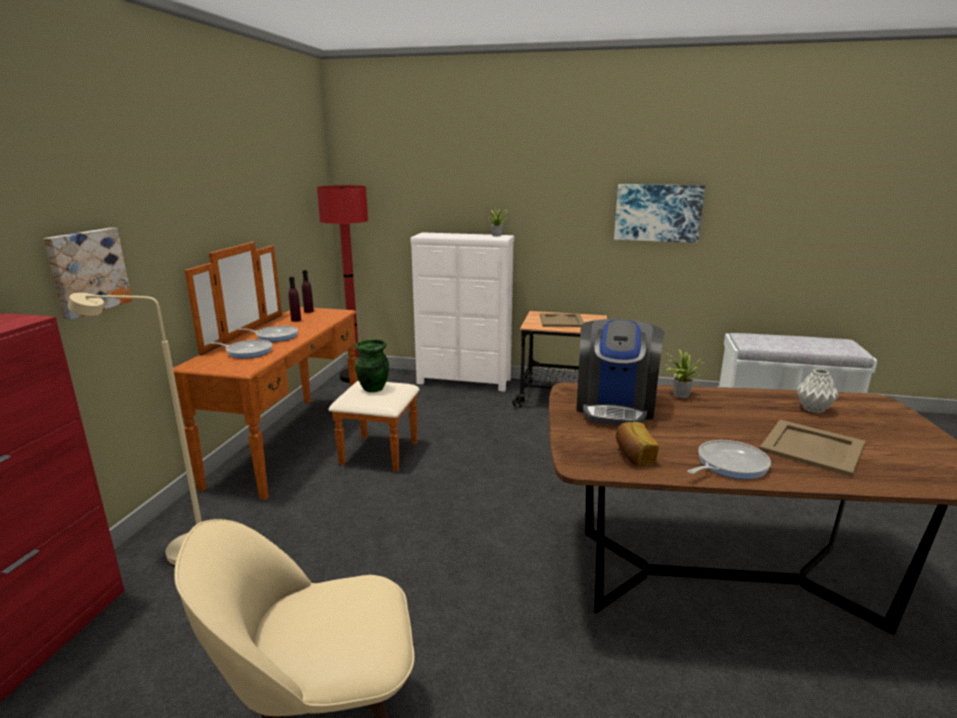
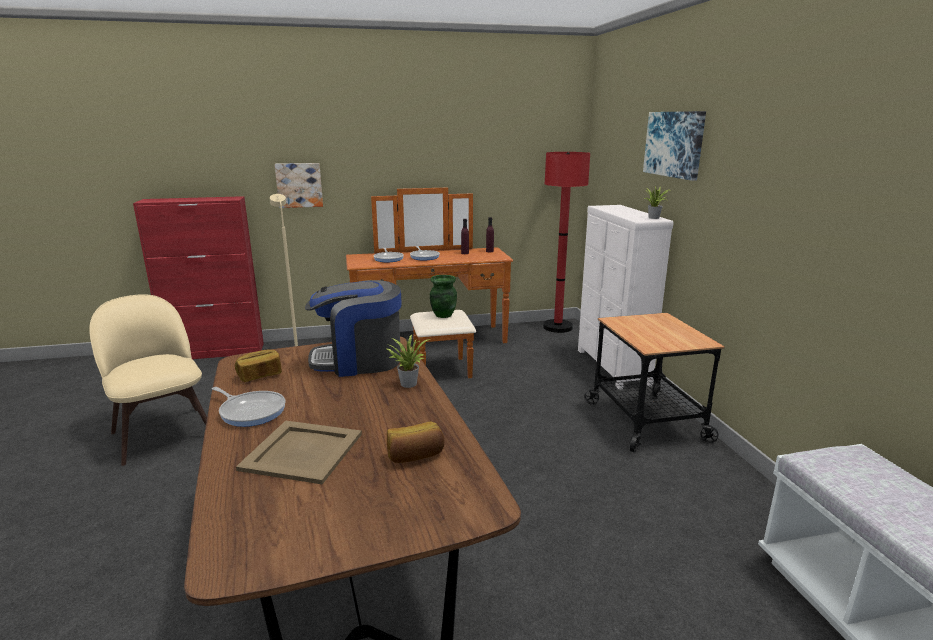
camera: 65 degrees right, 0 degrees up
beige tray [540,313,584,327] -> none
picture [614,184,705,243] -> picture moved to [643,111,706,181]
grey vase [797,369,838,413] -> bread [387,422,445,463]

